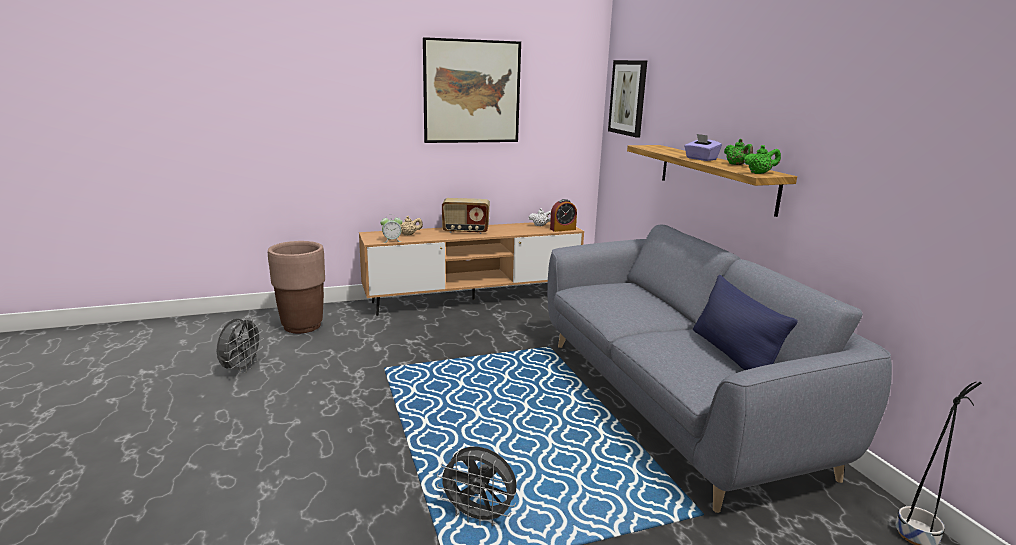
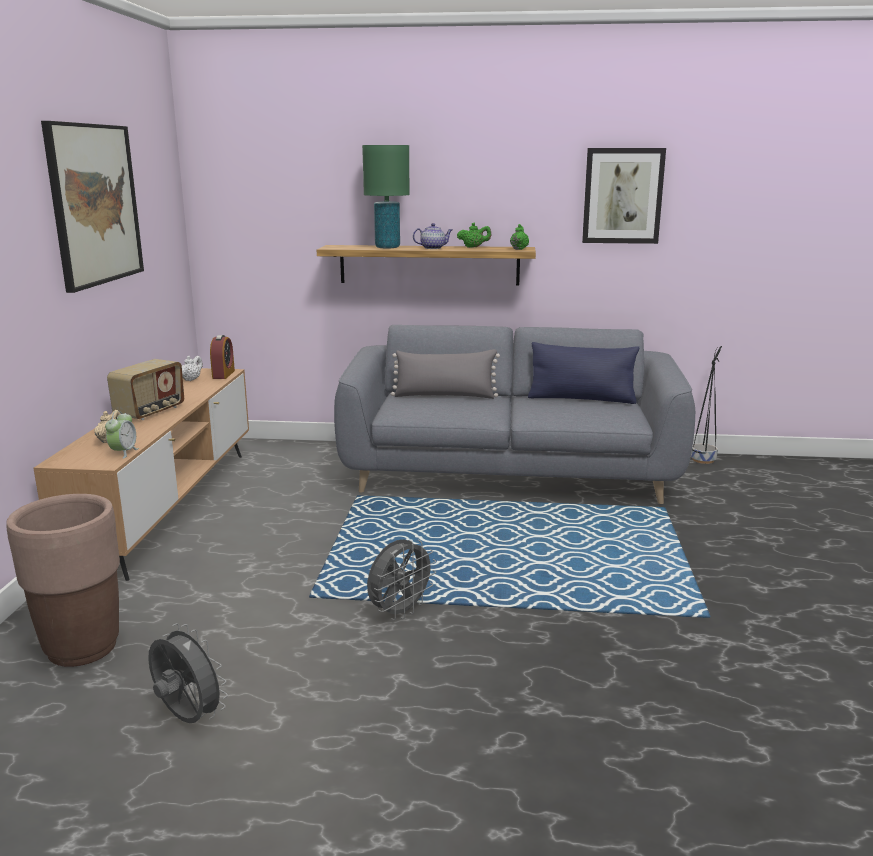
camera: 65 degrees left, 0 degrees up
grey fan [437,447,517,526] -> grey fan moved to [367,539,436,620]
picture [608,60,647,137] -> picture moved to [582,148,666,244]
purple tissue box [684,134,722,161] -> teapot [413,223,452,249]
none -> green table lamp [362,145,409,249]
none -> grey pillow [391,349,500,399]

